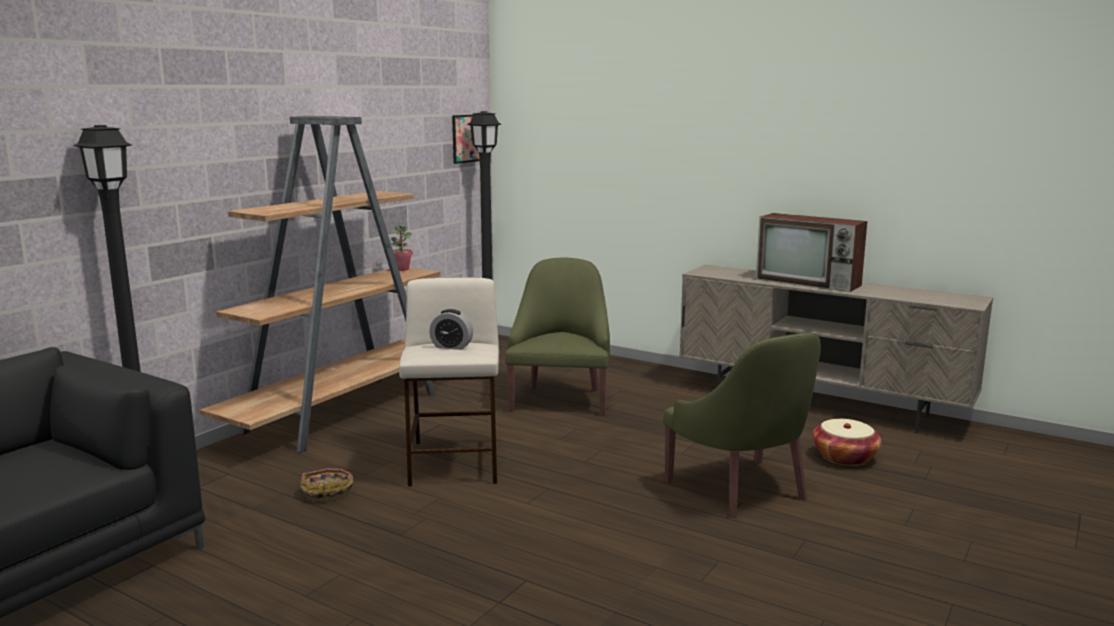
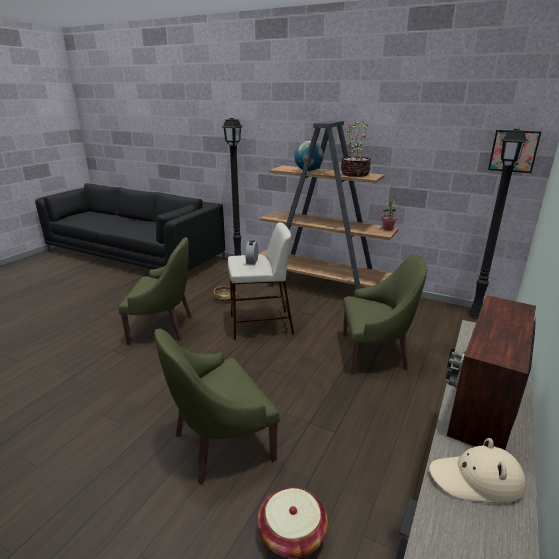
camera: 85 degrees right, 10 degrees up
none -> green armchair [119,237,192,344]
none -> globe [294,141,324,171]
none -> potted plant [341,121,371,177]
none -> beige hat [429,438,526,503]

